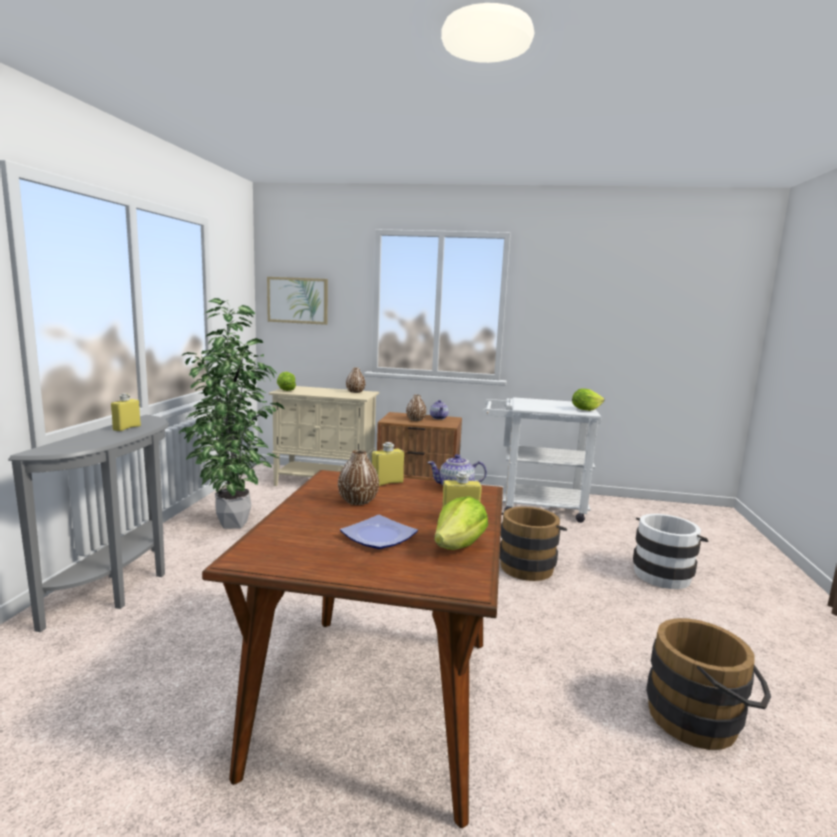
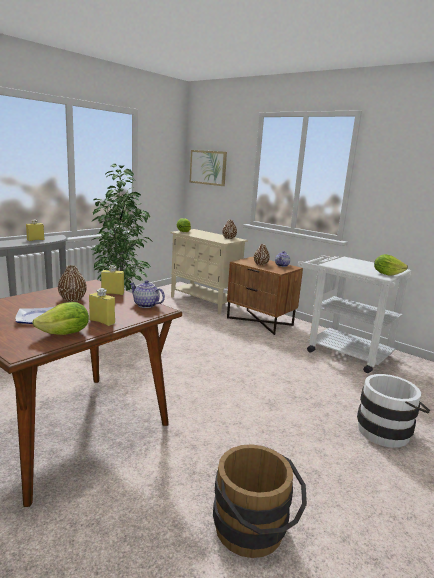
camera: 30 degrees right, 5 degrees up
brown bucket [500,506,567,581] -> none

